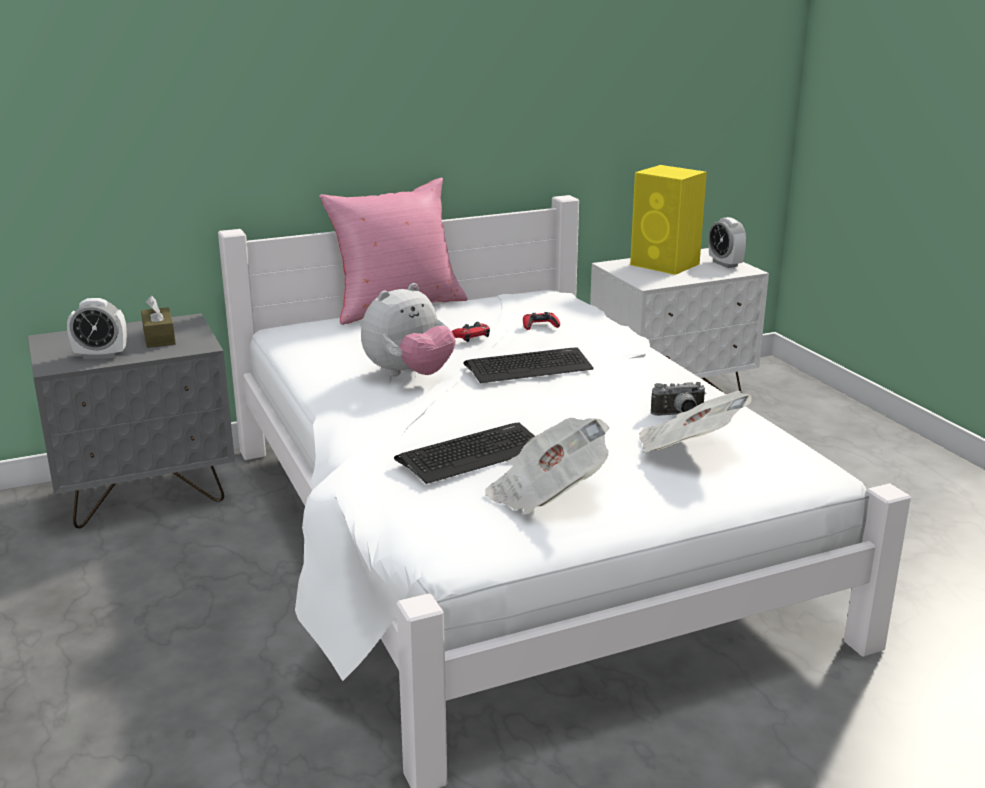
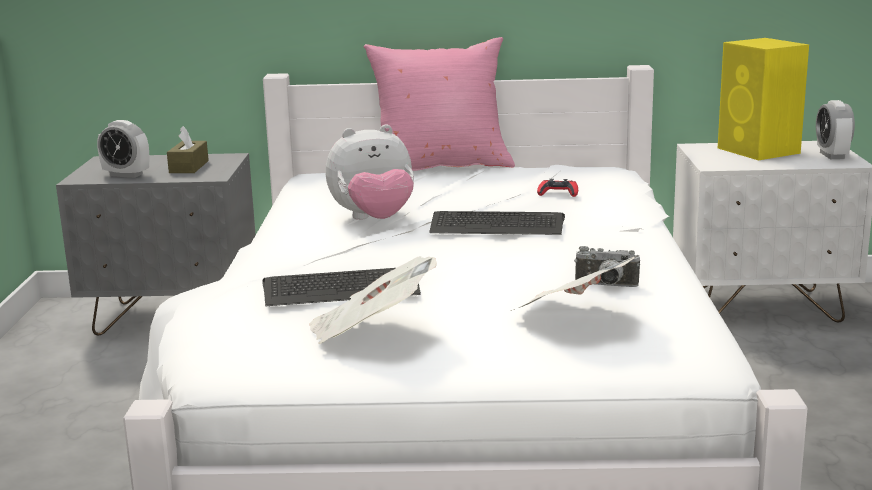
camera: 25 degrees right, 5 degrees down
red game controller [451,322,490,342] -> none

